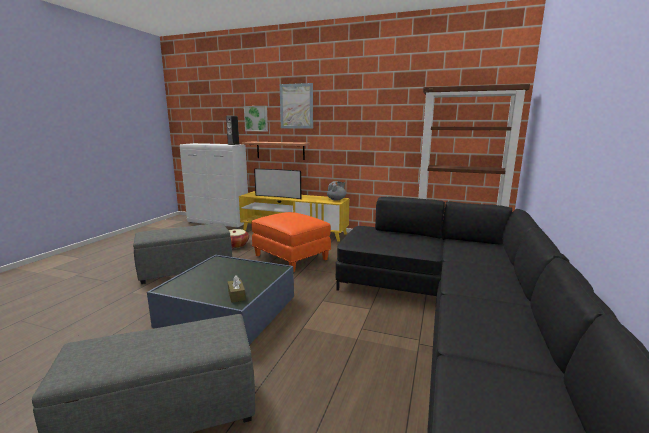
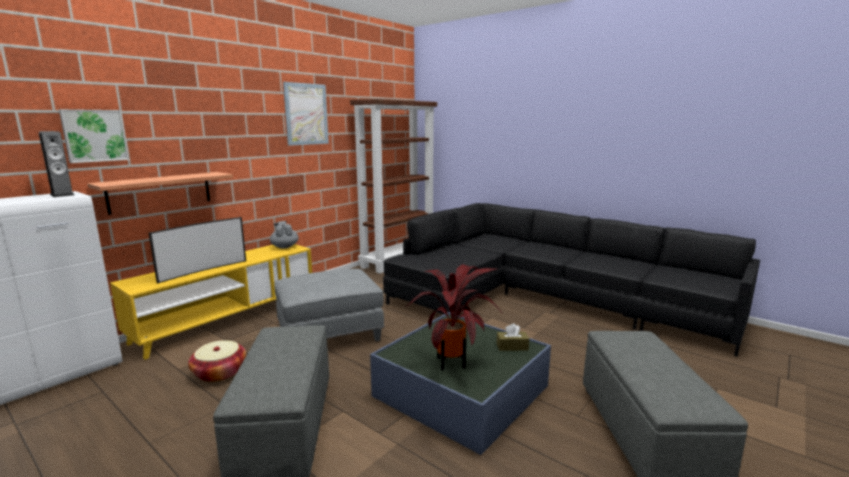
camera: 70 degrees left, 0 degrees up
orange ottoman [251,212,331,272] -> grey ottoman [274,269,384,341]
picture [280,83,313,129] -> picture moved to [283,82,329,146]
none -> potted plant [406,264,502,370]

